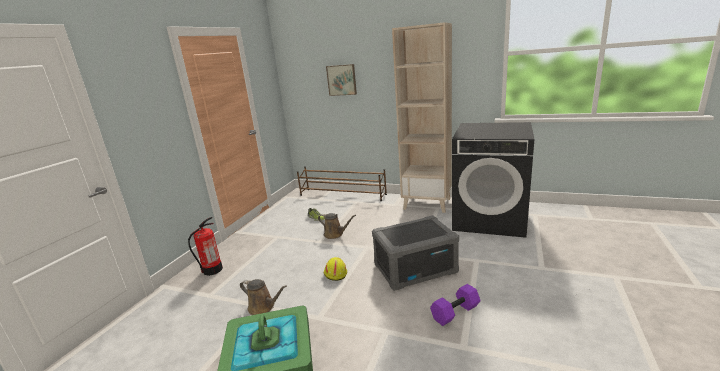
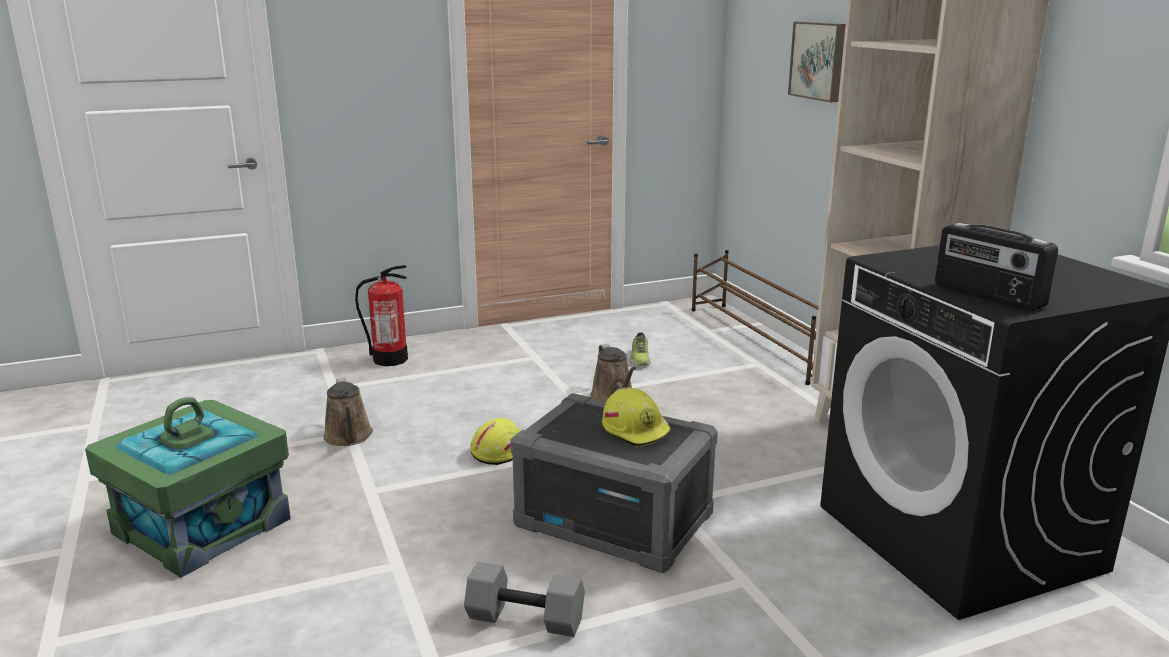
camera: 45 degrees right, 0 degrees up
purple dumbbell [430,284,480,326] -> grey dumbbell [464,562,585,637]
none -> yellow hard hat [602,388,671,447]
none -> radio [935,223,1058,312]

